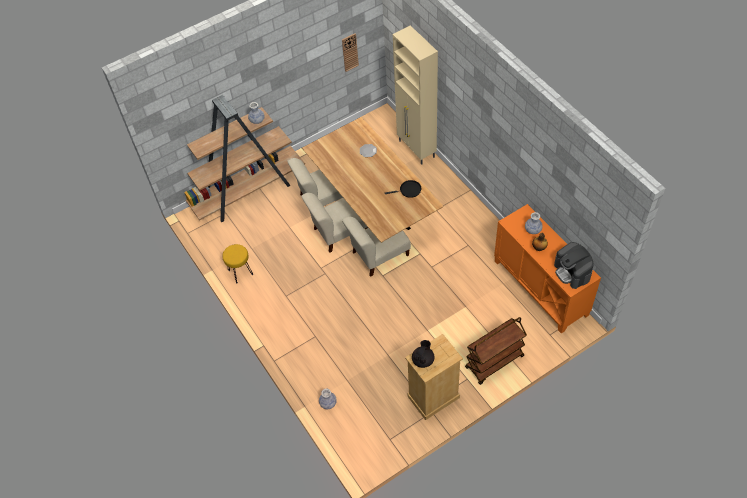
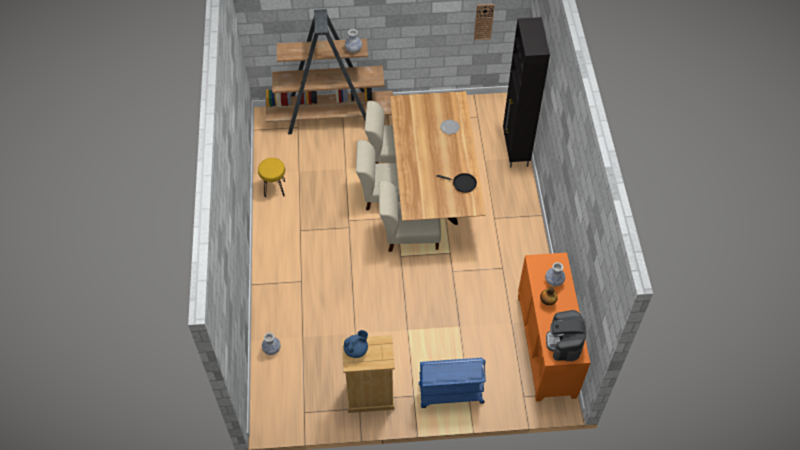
camera: 25 degrees right, 0 degrees up
beige cabinet [393,26,438,165] -> black cabinet [503,17,550,168]
black teapot [412,340,434,368] -> blue teapot [343,330,368,358]
brown cart [465,317,527,385] -> blue cart [419,357,486,408]

